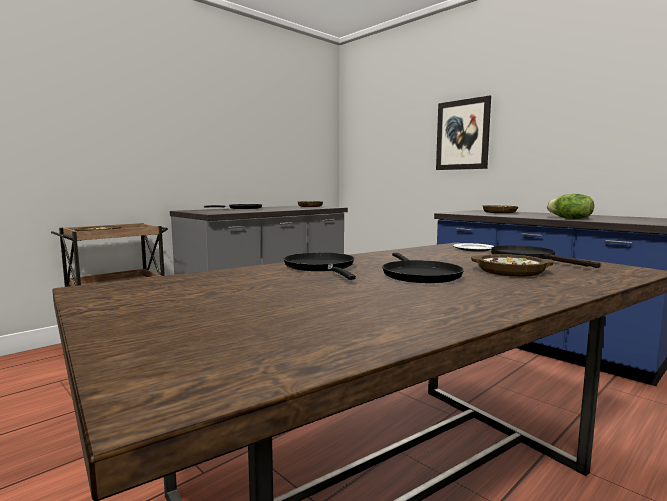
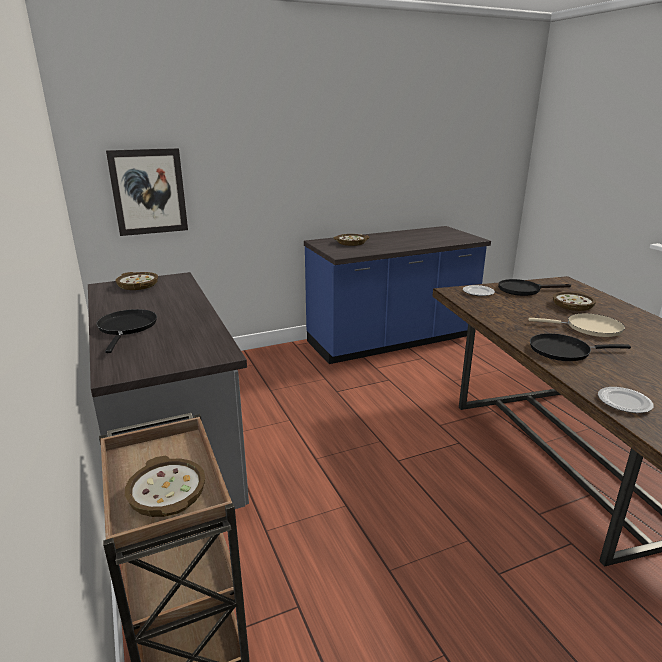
camera: 70 degrees left, 15 degrees up
black frying pan [382,253,464,283] -> beige frying pan [528,313,625,337]
picture [436,95,491,170] -> picture moved to [106,148,188,236]
lettuce [547,194,594,219] -> none
none -> plate [598,387,654,413]

